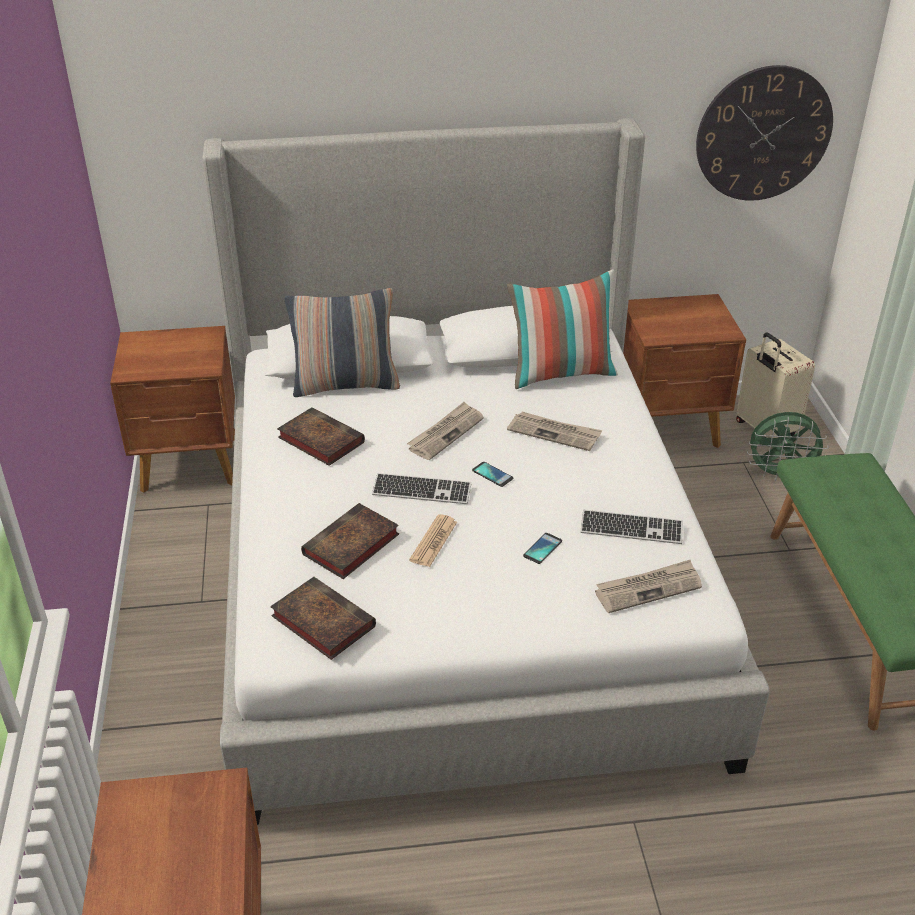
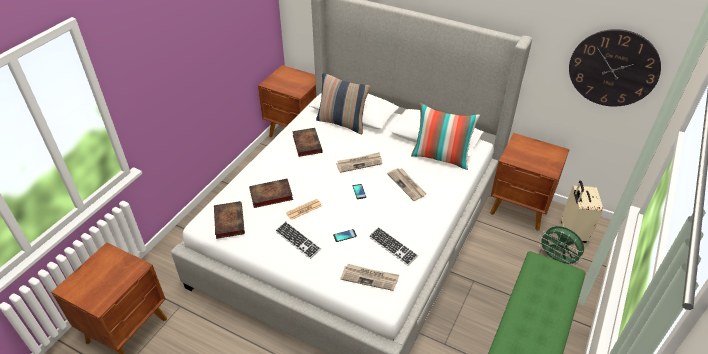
camera: 35 degrees right, 5 degrees up
keyboard [372,473,472,504] -> keyboard moved to [275,221,321,259]

